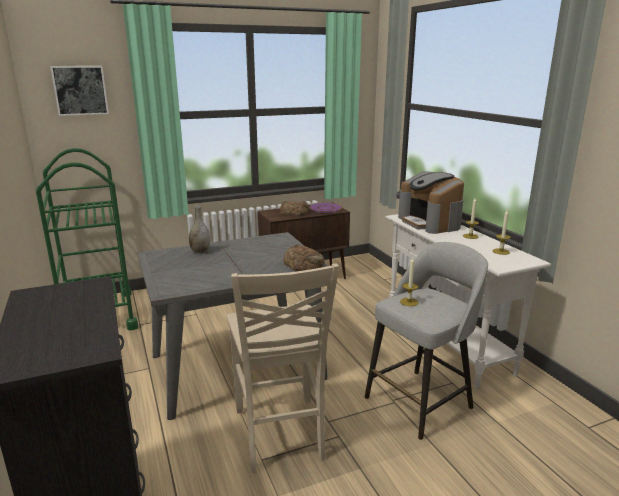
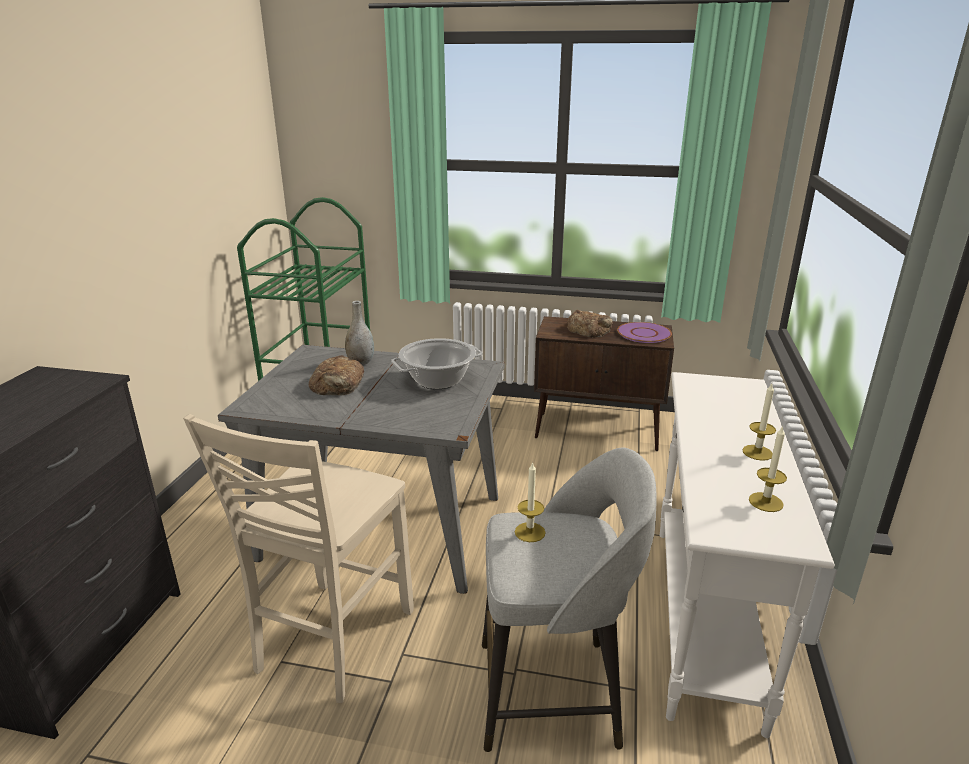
camera: 35 degrees right, 5 degrees up
picture [50,66,109,116] -> none
bread [283,244,325,272] -> bread moved to [309,355,364,395]
coffee machine [398,171,464,234] -> none
none -> cooking pot [391,338,483,389]

